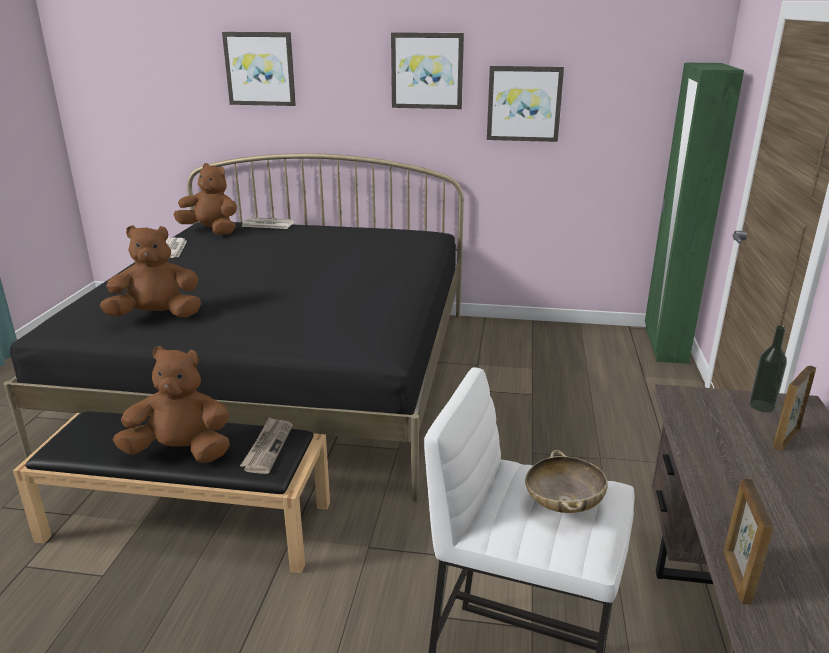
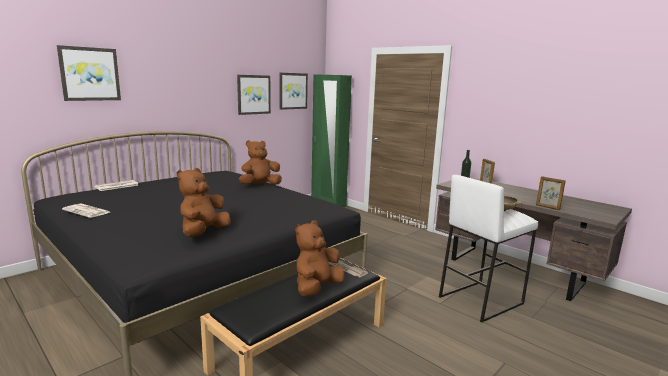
camera: 55 degrees left, 10 degrees down
brown plush toy [174,163,237,235] -> brown plush toy moved to [239,140,282,185]
picture [391,32,464,109] -> picture moved to [279,73,308,110]

